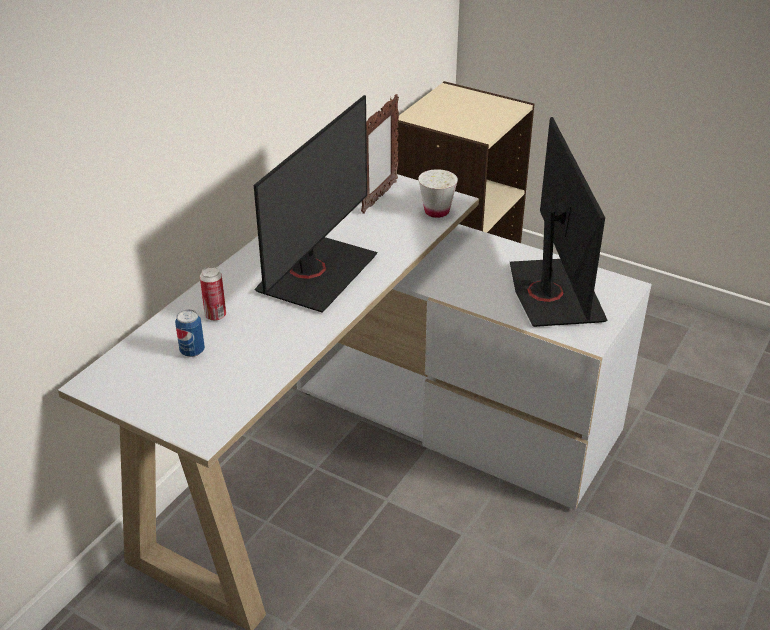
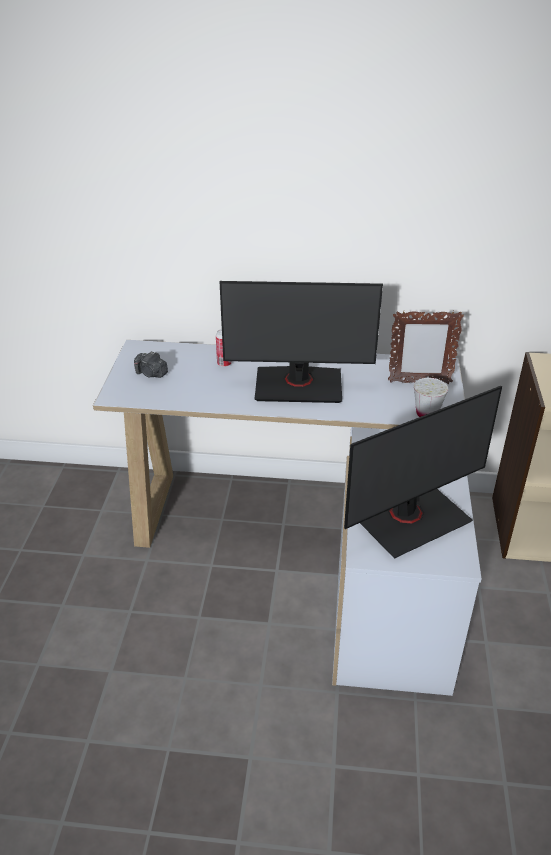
camera: 65 degrees right, 0 degrees up
can [175,309,205,357] -> none
none -> camera [134,351,168,378]

